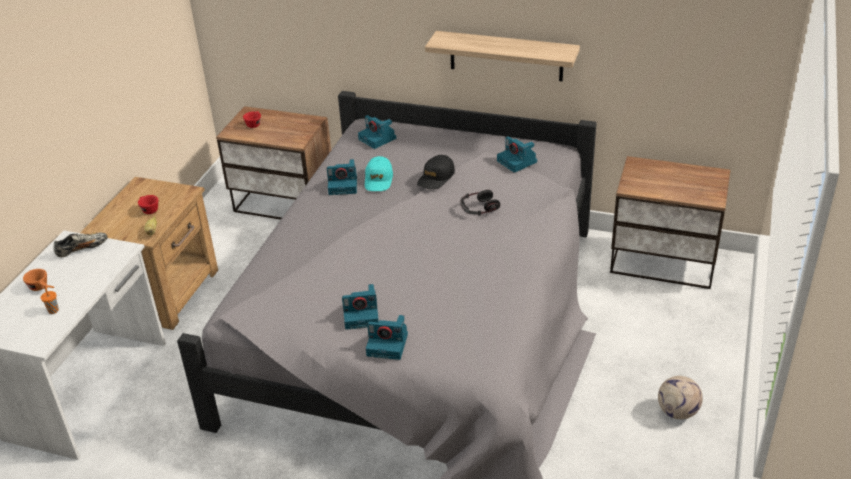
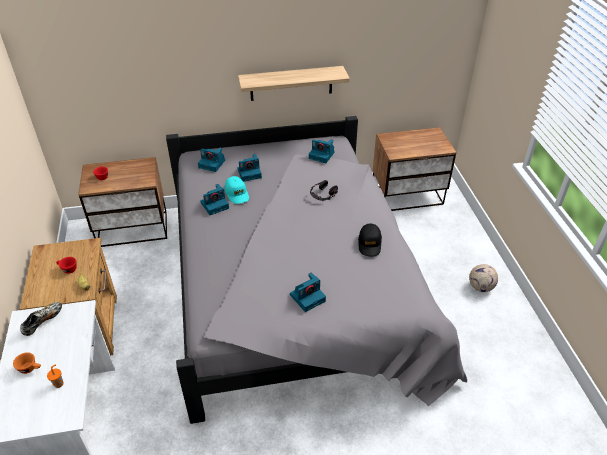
camera: 30 degrees left, 5 degrees up
camera [366,315,408,360] -> camera moved to [237,154,262,182]
black cap [417,155,455,189] -> black cap moved to [358,223,382,256]

